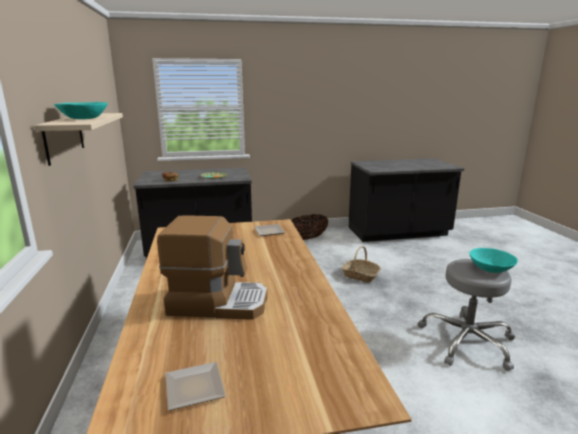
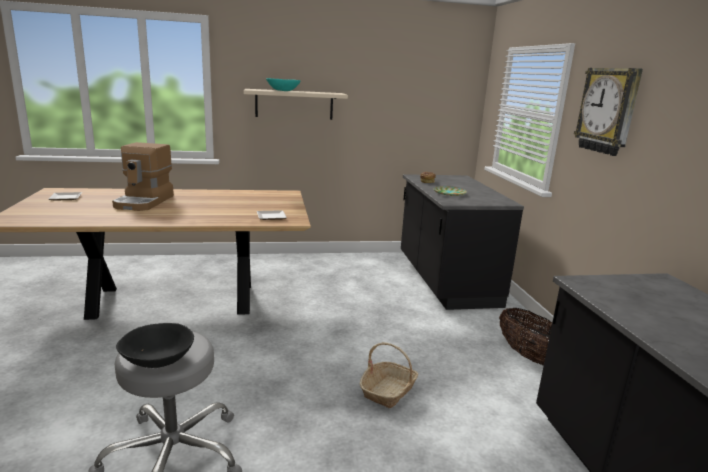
camera: 90 degrees right, 0 degrees up
turquoise bowl [469,248,518,273] -> black bowl [116,323,194,368]
none -> wall clock [574,68,643,156]

